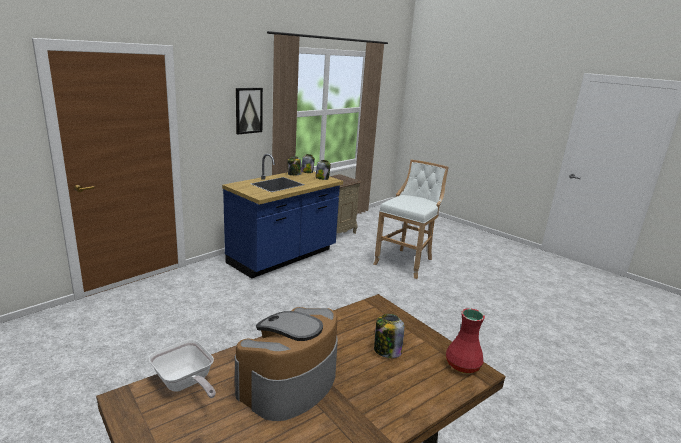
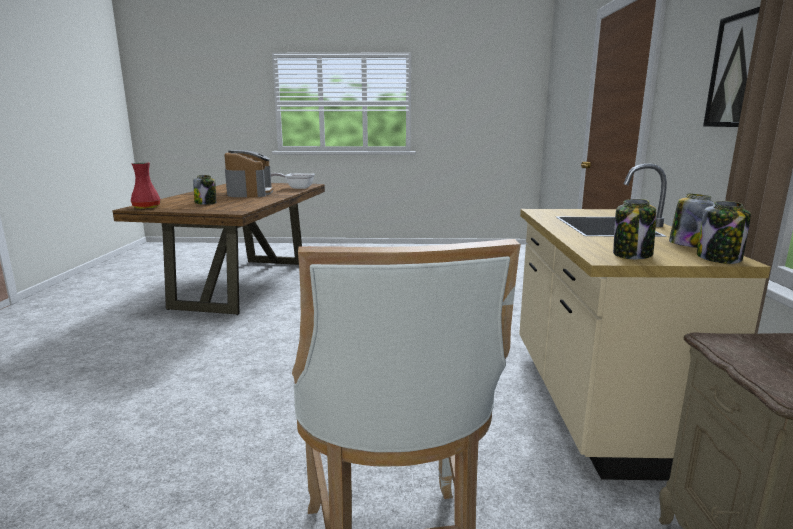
camera: 140 degrees right, 5 degrees down
blue counter [222,154,343,278] -> beige counter [519,164,771,481]

